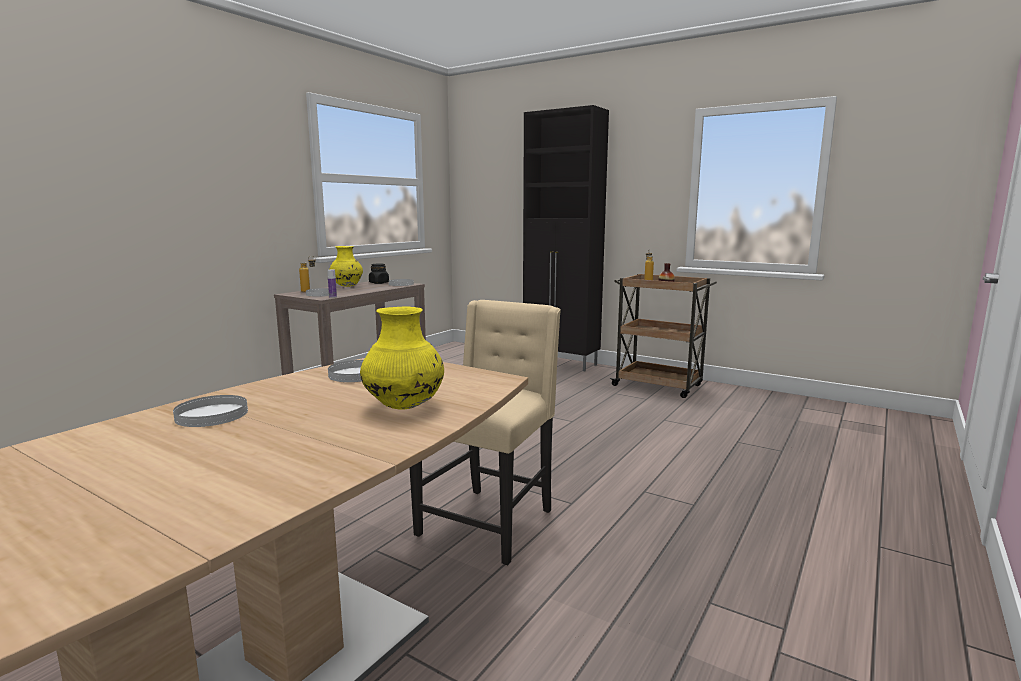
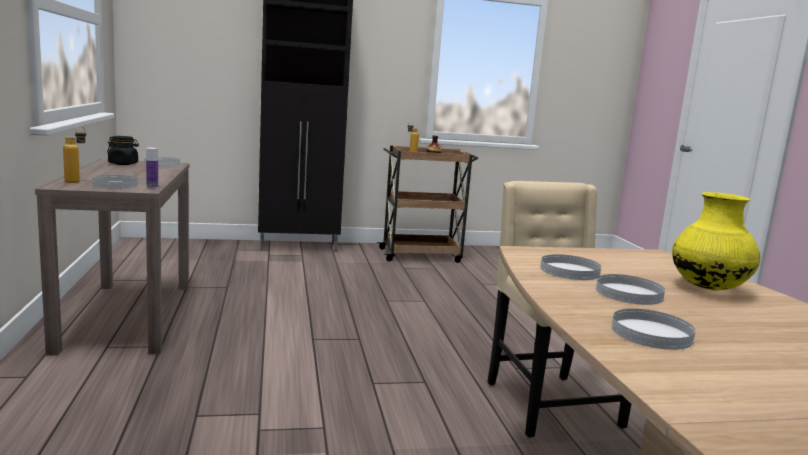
camera: 45 degrees left, 0 degrees up
yellow vase [329,246,363,287] -> none
none -> white plate [596,274,665,305]

